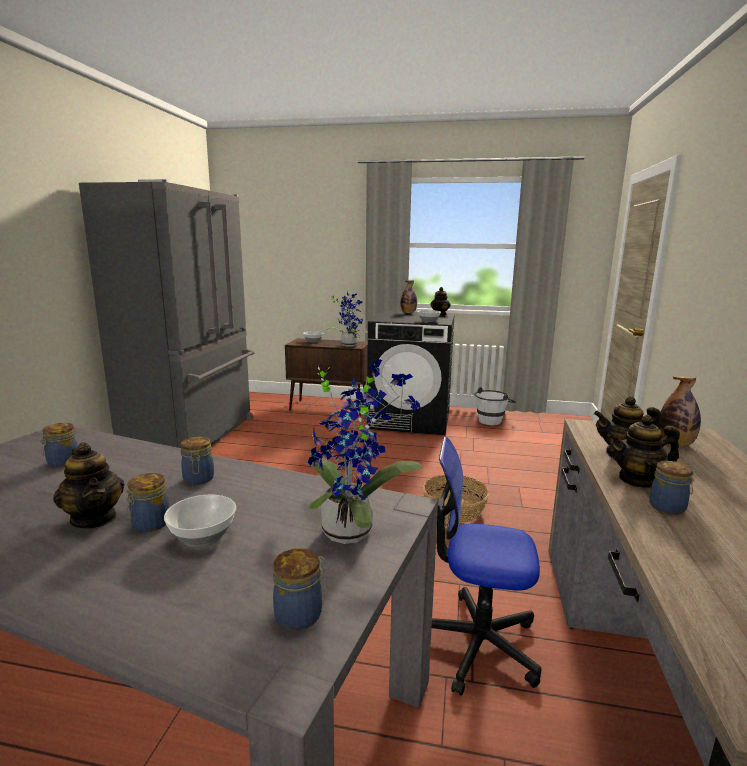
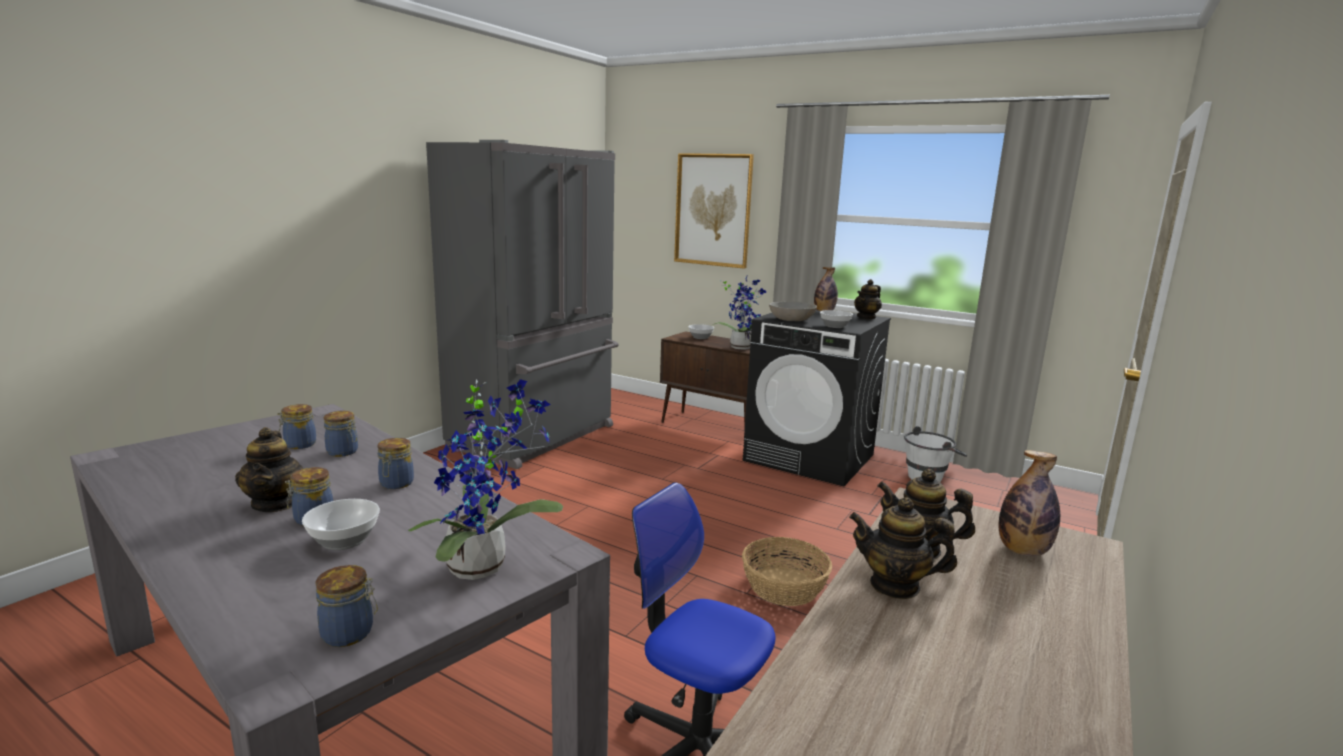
camera: 20 degrees right, 0 degrees up
jar [649,461,696,515] -> jar moved to [324,411,358,457]
none -> picture [674,153,754,269]
none -> grey bowl [769,301,817,321]

